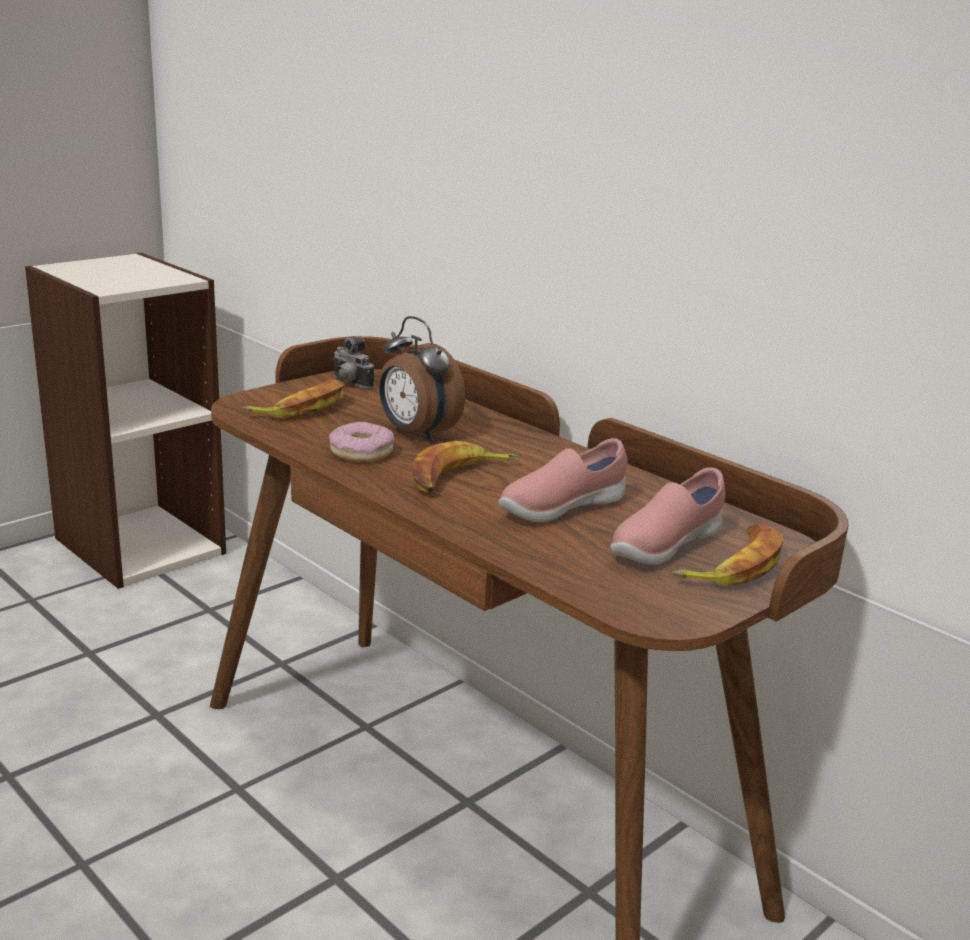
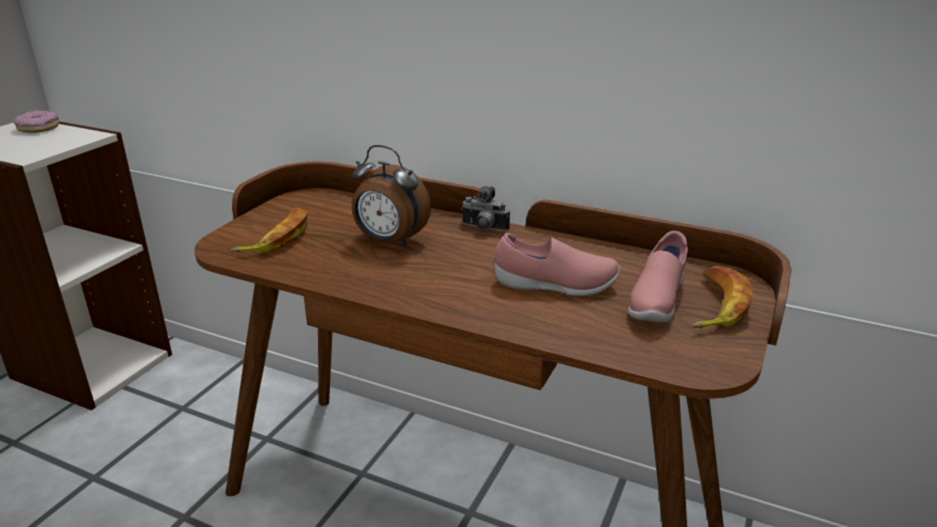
camera: 20 degrees left, 5 degrees up
donut [329,422,395,462] -> donut moved to [14,110,59,133]
camera [333,336,374,389] -> camera moved to [461,186,510,232]
banana [412,441,519,492] -> none
pink shoe [498,438,628,522] -> pink shoe turned 120 degrees counterclockwise [494,233,620,296]

